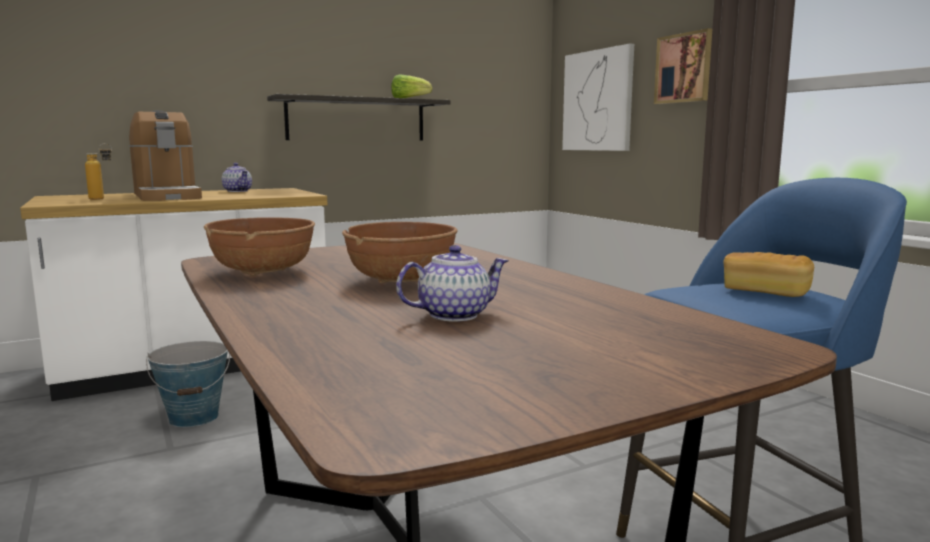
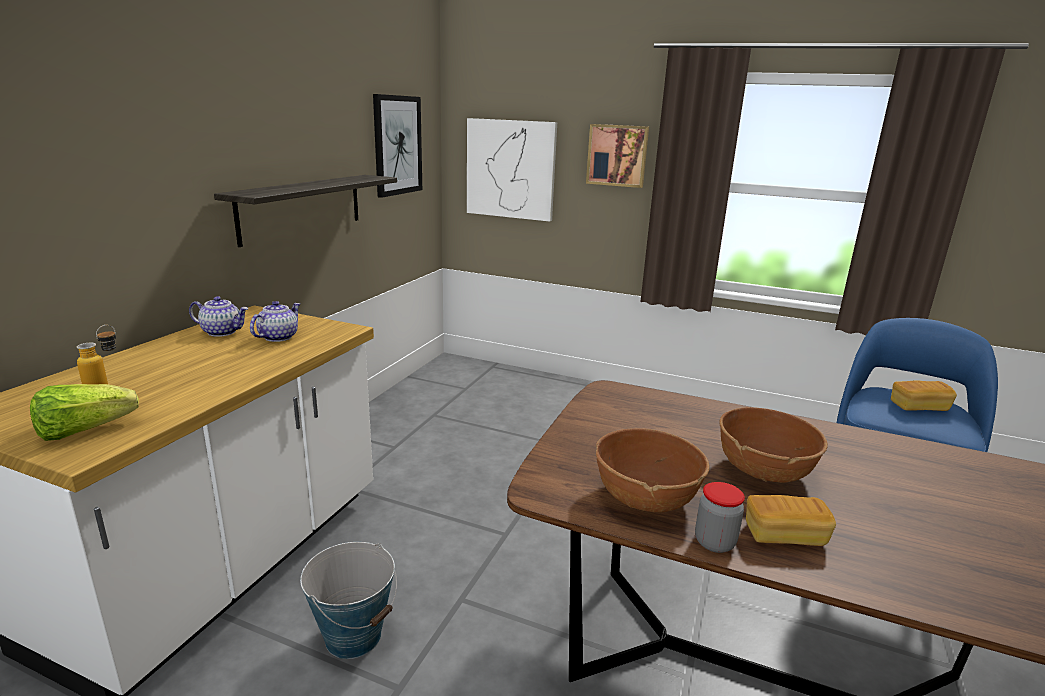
camera: 40 degrees left, 10 degrees up
coffee machine [129,110,202,201] -> none
lettuce [391,74,432,98] -> lettuce moved to [30,384,139,441]
teapot [396,245,509,322] -> teapot moved to [250,301,301,342]
none -> picture [373,94,422,198]
none -> jar [695,482,745,553]
none -> bread [746,495,836,546]

